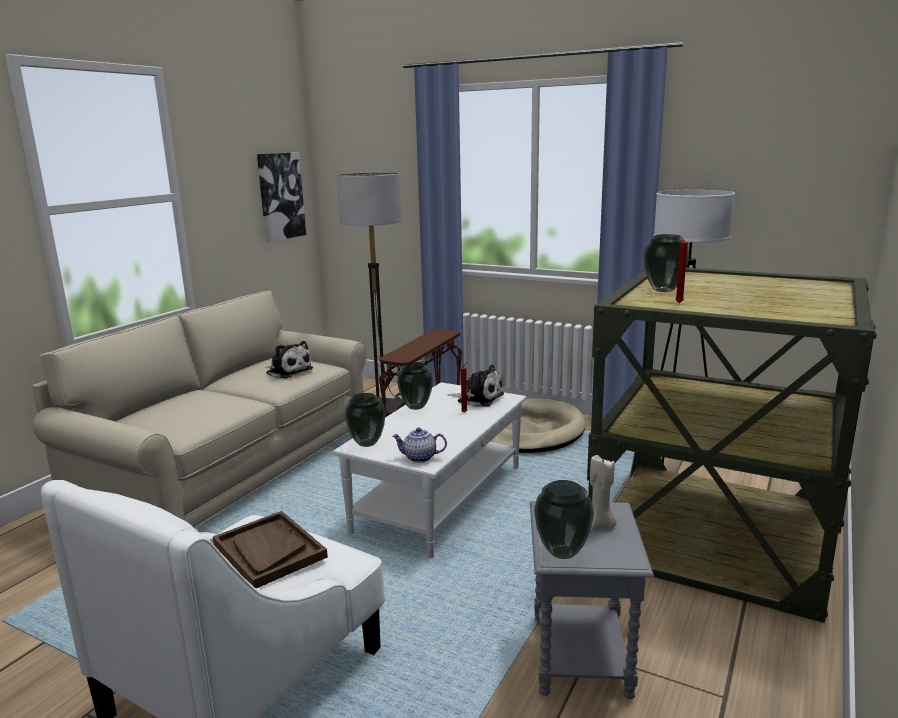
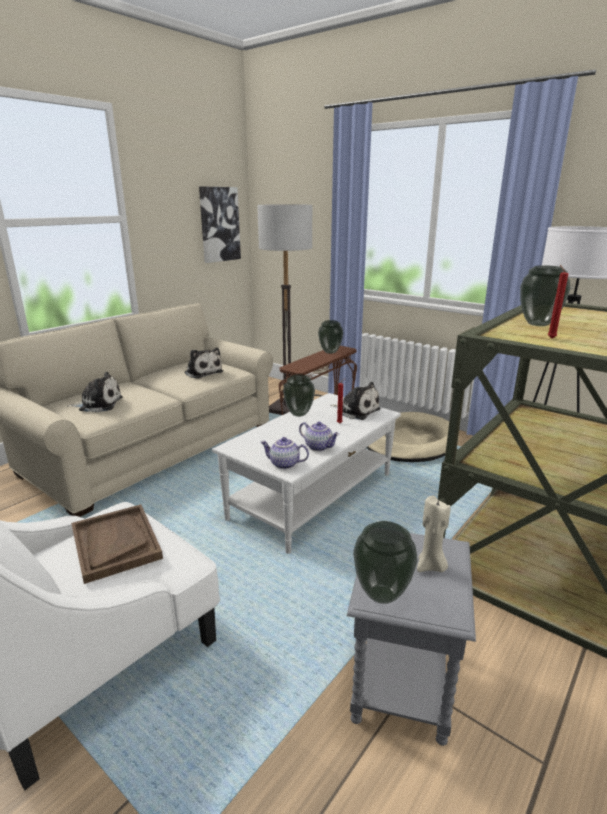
camera: 10 degrees right, 5 degrees up
vase [345,393,386,447] -> vase moved to [318,320,343,354]
none -> plush toy [67,372,123,412]
none -> teapot [299,422,340,451]

